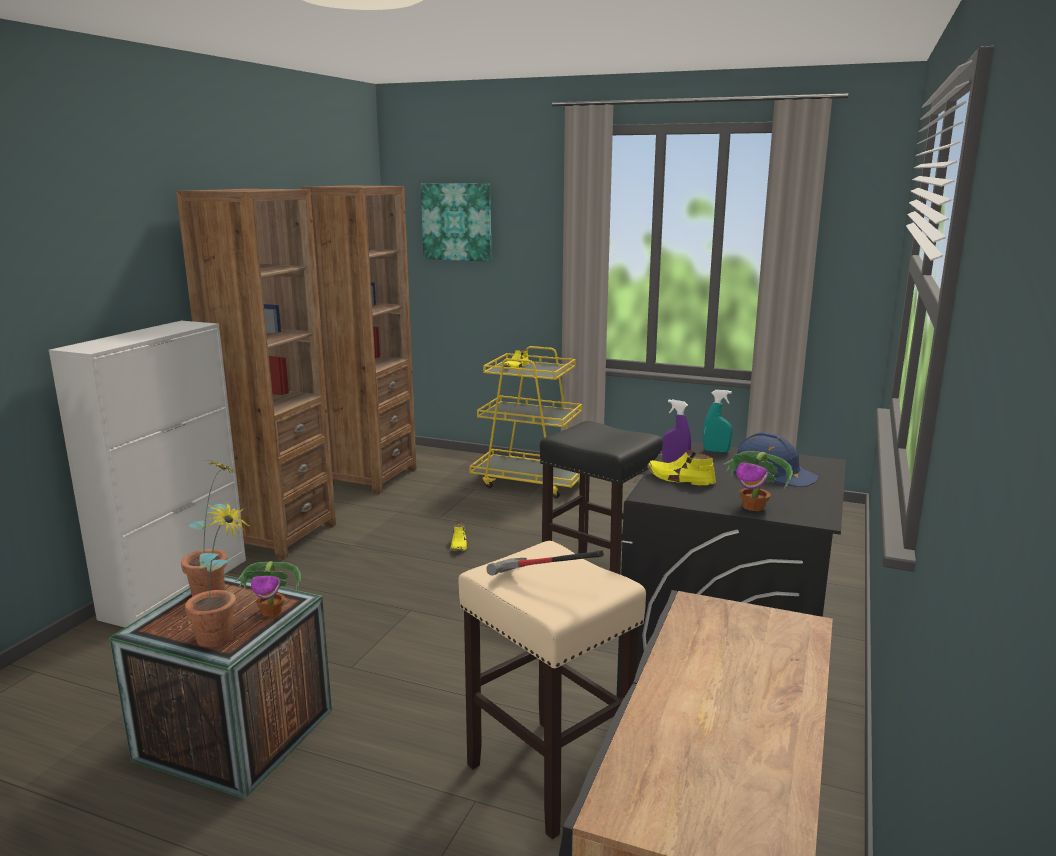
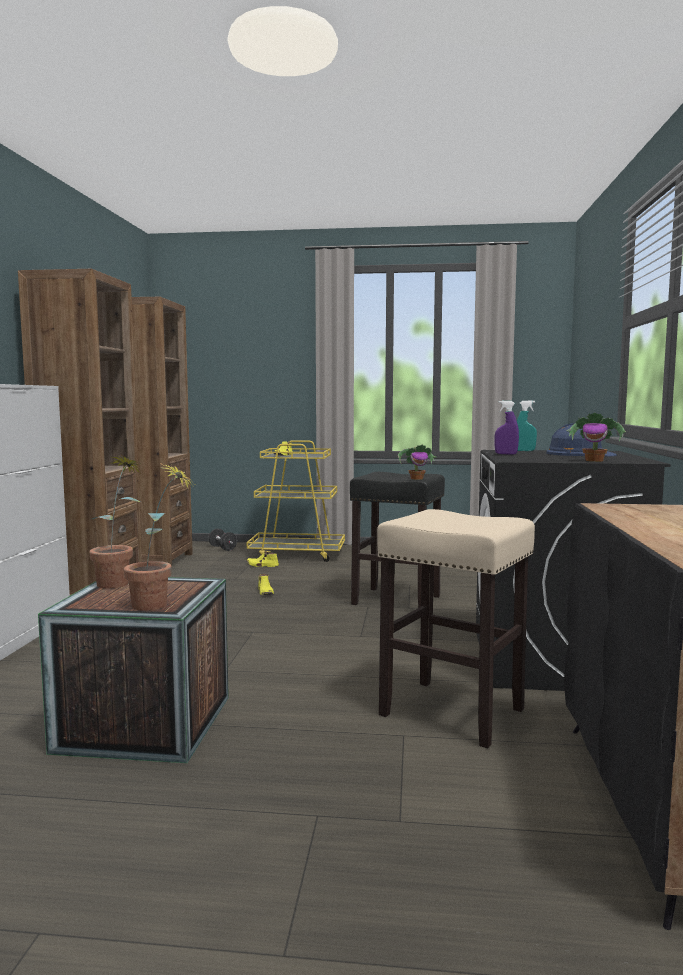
camera: 15 degrees left, 10 degrees down
potted plant [235,561,301,616] -> potted plant moved to [398,445,436,480]
picture [421,183,491,262] -> none
hammer [486,550,604,575] -> none
yellow shoe [647,450,716,486] -> yellow shoe moved to [246,551,279,567]
none -> black dumbbell [208,529,237,551]

